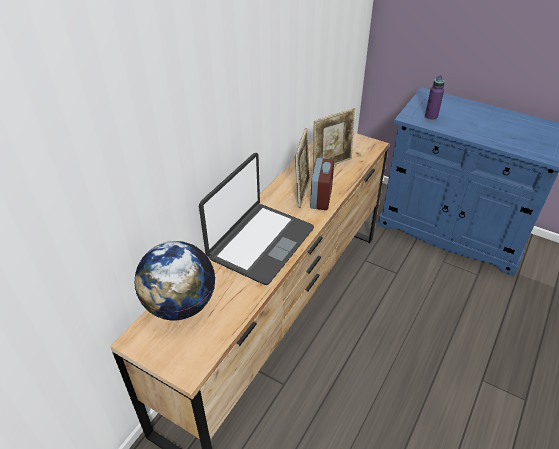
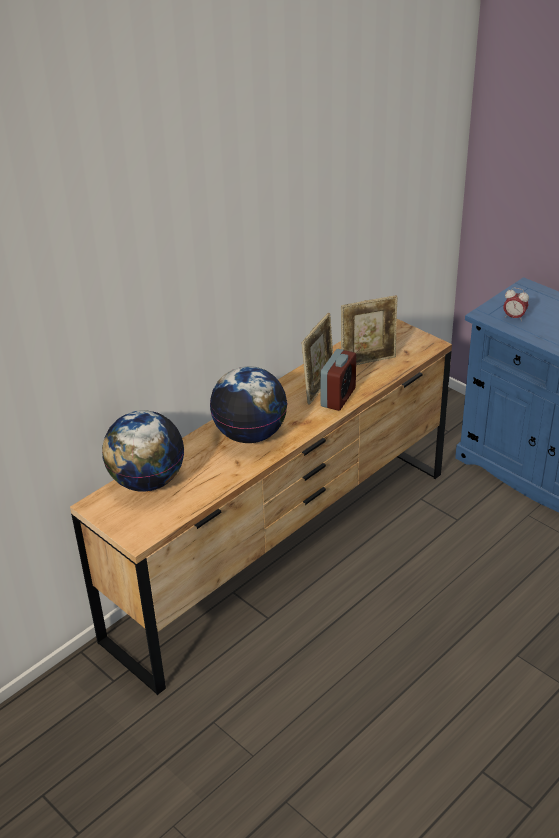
camera: 15 degrees right, 5 degrees down
laptop [199,153,314,285] -> globe [210,366,287,443]
purple bottle [425,75,445,121] -> alarm clock [503,288,529,321]

